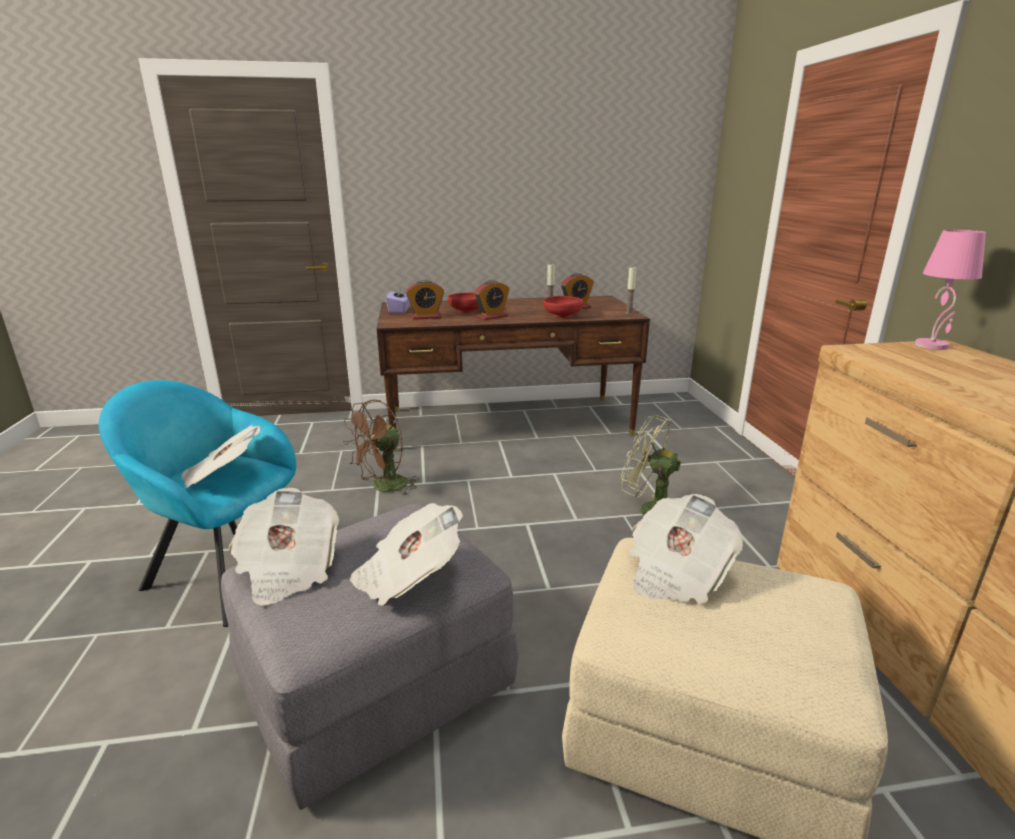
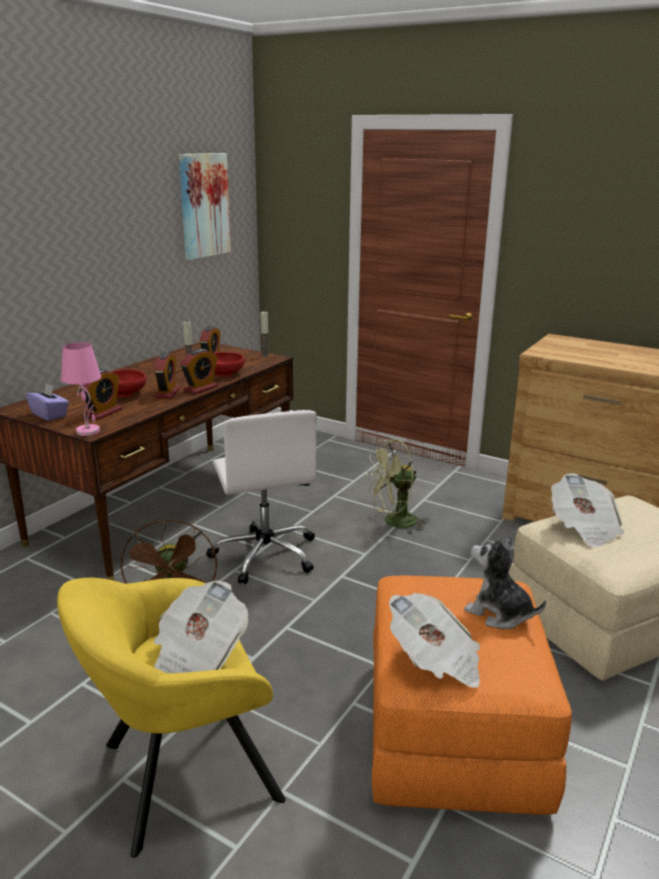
camera: 50 degrees left, 0 degrees up
turquoise armchair [99,380,296,627] -> yellow armchair [57,578,286,858]
grey ottoman [221,503,519,810] -> orange ottoman [372,576,572,815]
newspaper [350,503,463,606] -> plush toy [464,536,546,629]
pink table lamp [915,230,986,350] -> pink table lamp moved to [61,342,101,436]
none -> picture [179,153,231,260]
none -> alarm clock [181,349,218,394]
none -> white office chair [206,410,317,584]

